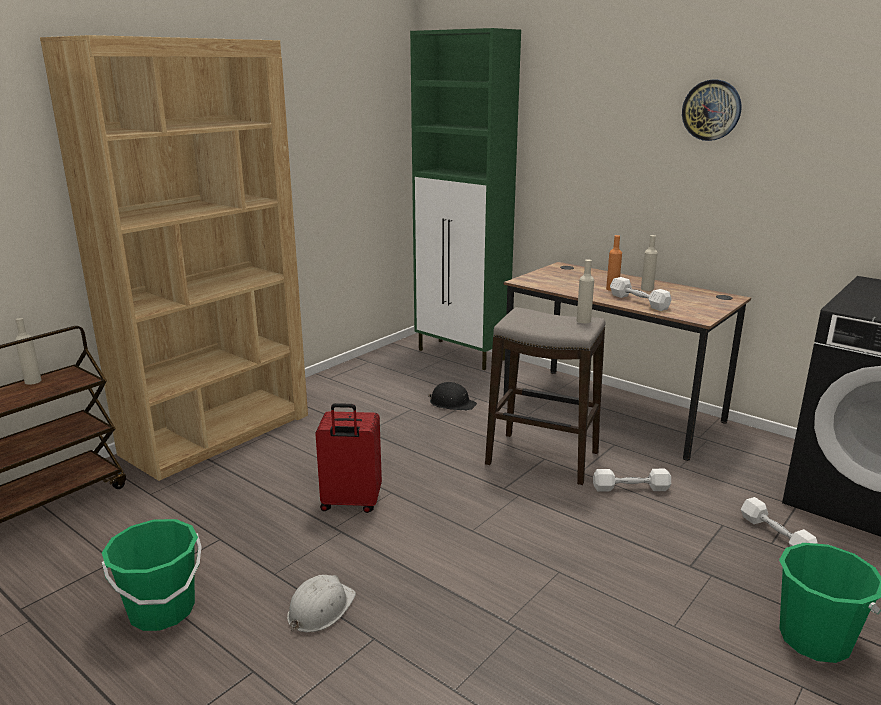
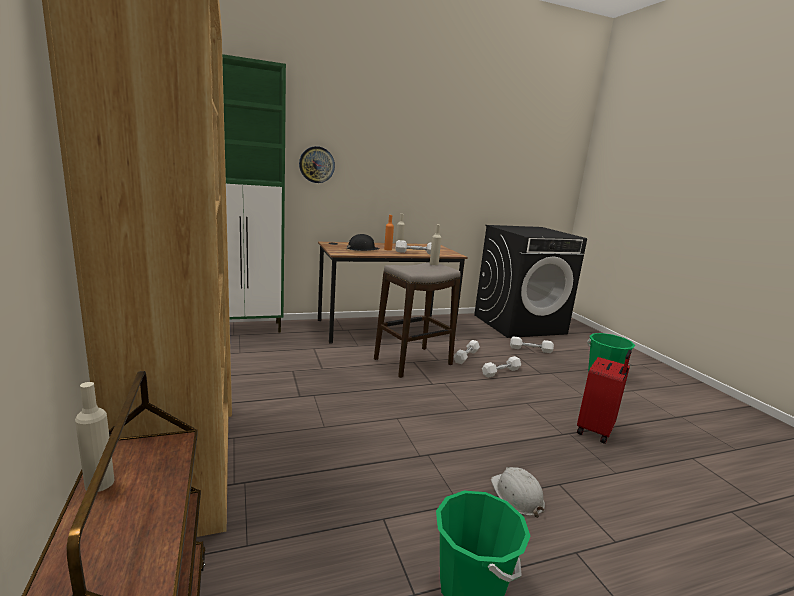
camera: 60 degrees left, 5 degrees down
red suitcase [315,403,382,513] -> red suitcase moved to [577,350,632,444]
black hard hat [428,382,477,411] -> black hard hat moved to [347,234,379,251]
wall clock [682,80,742,141] -> wall clock moved to [299,146,335,183]
none -> white dumbbell [482,356,521,378]

